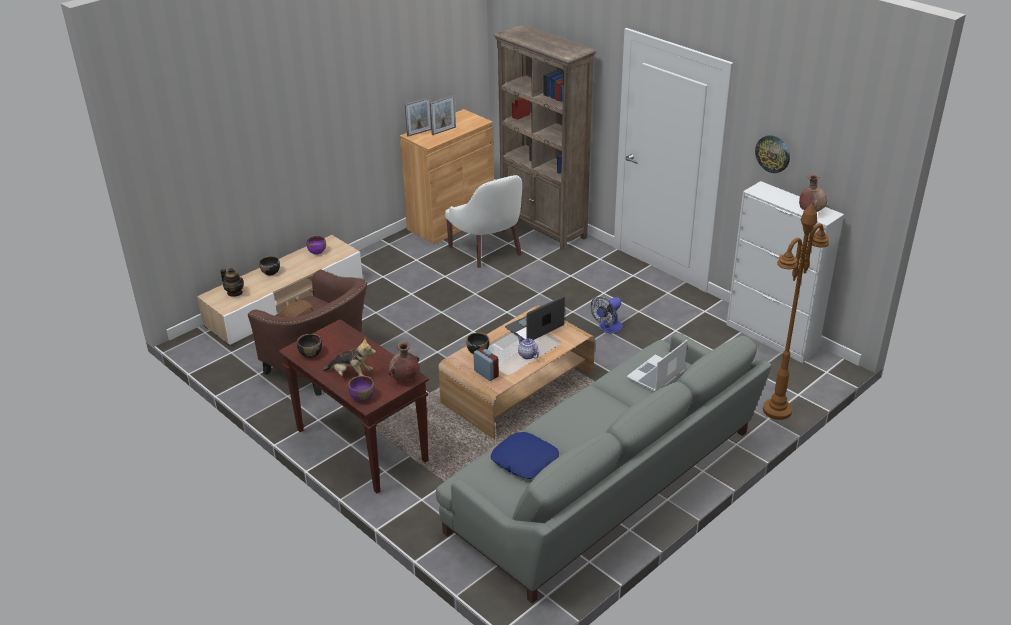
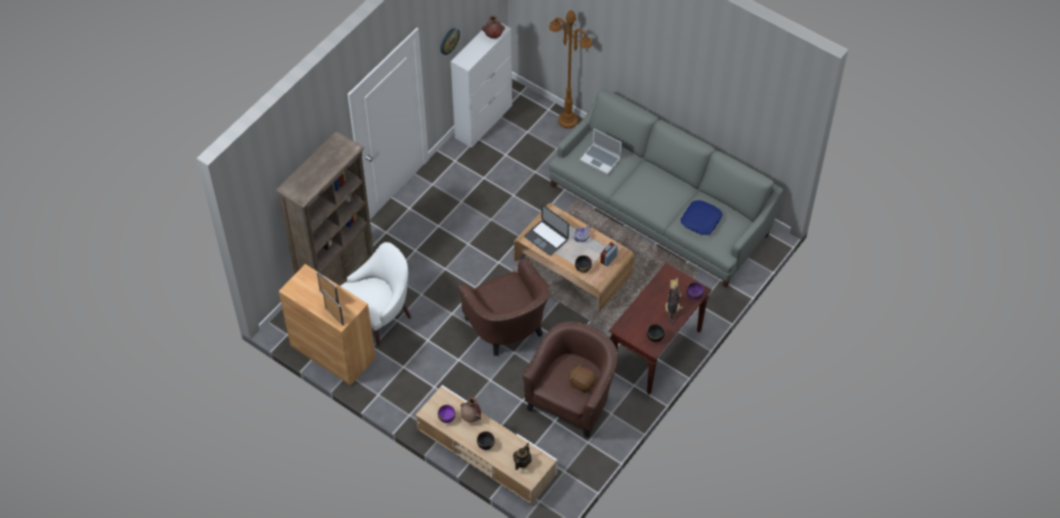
camera: 100 degrees left, 20 degrees up
brown vase [388,342,419,381] -> brown vase moved to [460,397,481,422]
fan [591,297,623,333] -> none
none -> brown armchair [459,257,550,356]

